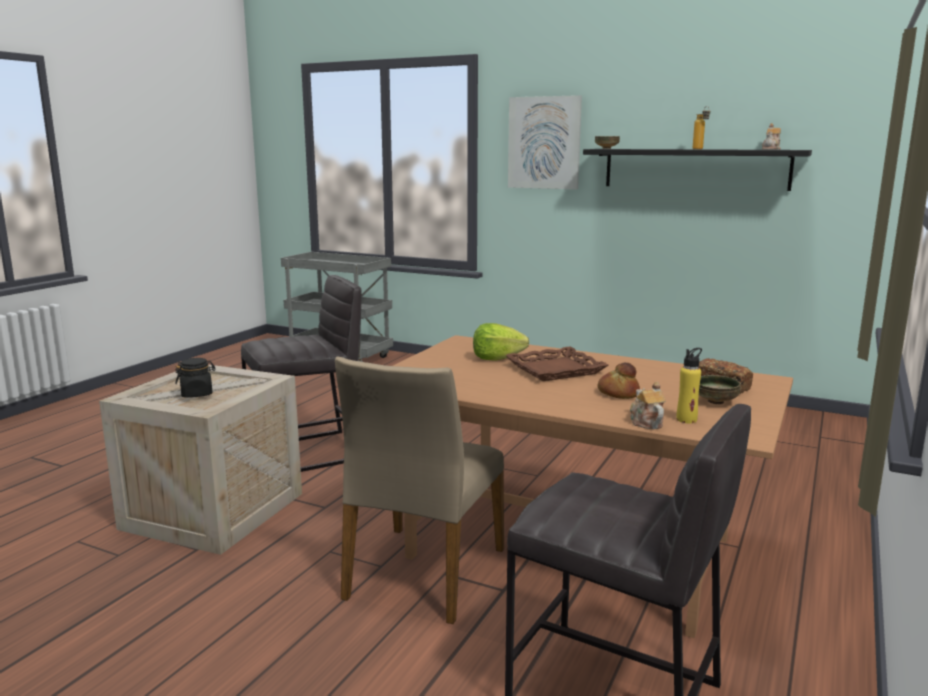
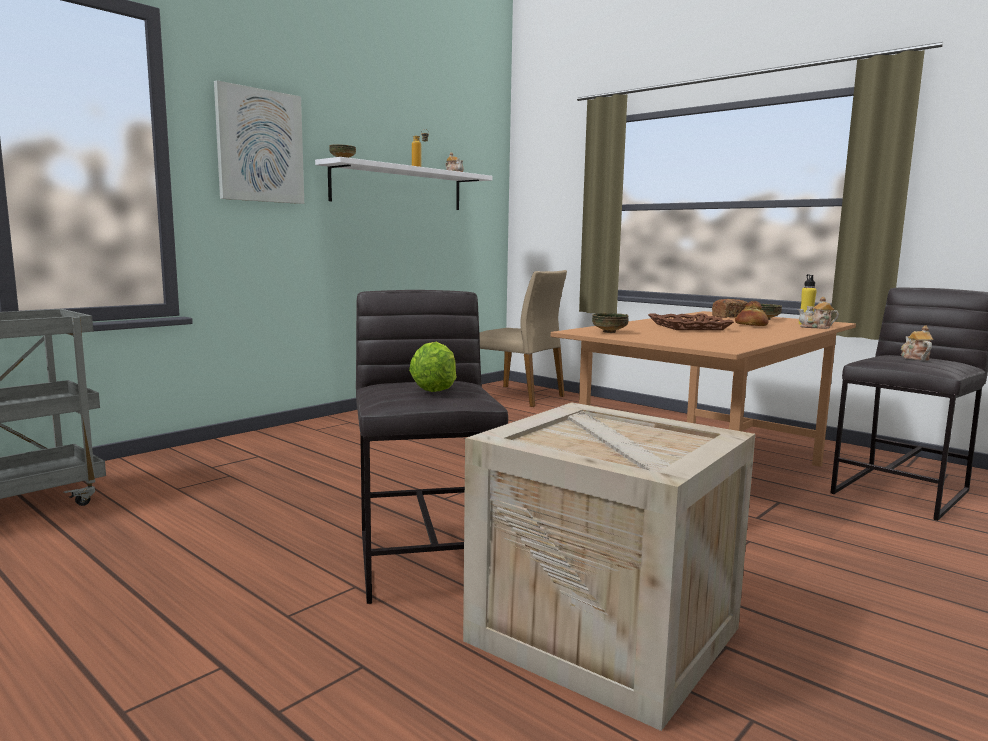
camera: 75 degrees left, 5 degrees down
black jar [175,358,216,398] -> none
beige chair [335,356,504,624] -> beige chair moved to [479,270,567,407]
lettuce [473,323,529,361] -> lettuce moved to [409,342,457,392]
black shelf [583,149,812,191] -> white shelf [315,157,493,210]
none -> bowl [592,313,628,333]
none -> teapot [901,326,933,360]

